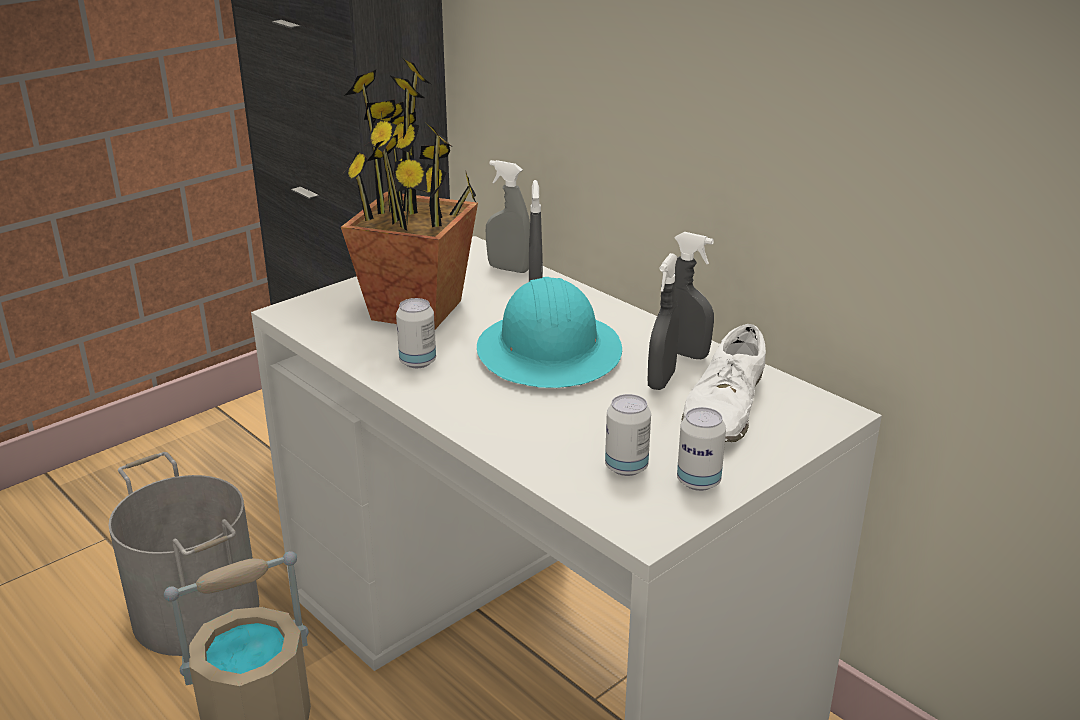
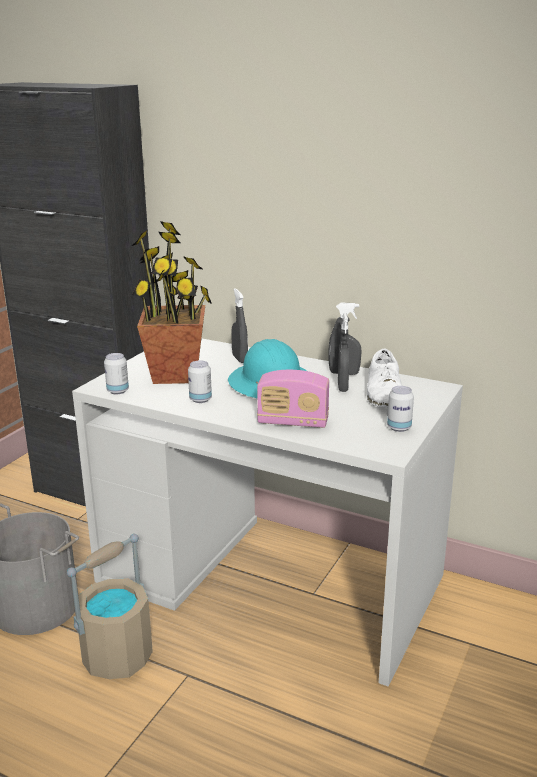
camera: 20 degrees left, 5 degrees down
grey spray bottle [486,160,530,273] -> none
can [605,394,651,476] -> can moved to [104,353,129,394]
none -> radio [257,370,329,428]

